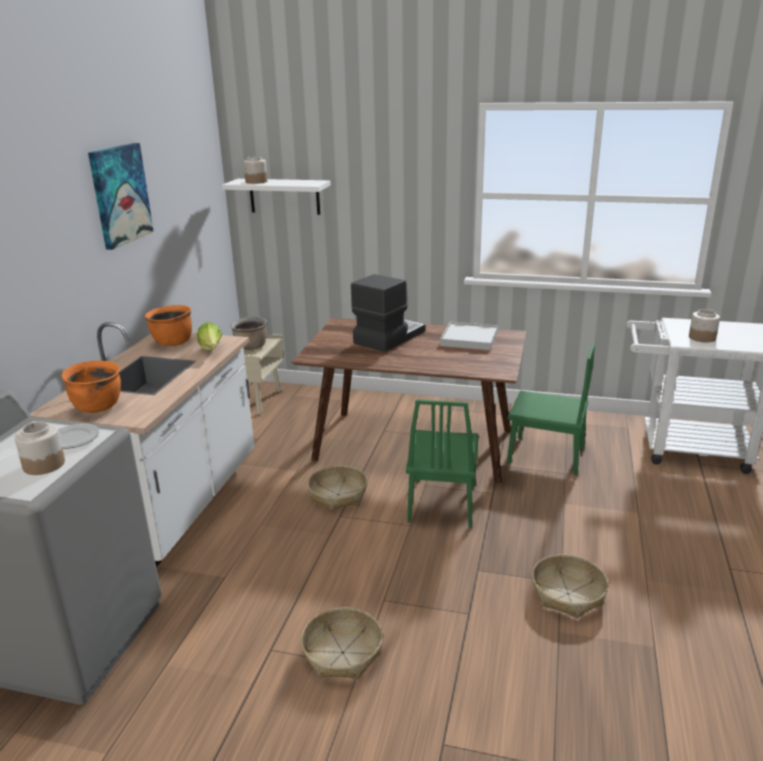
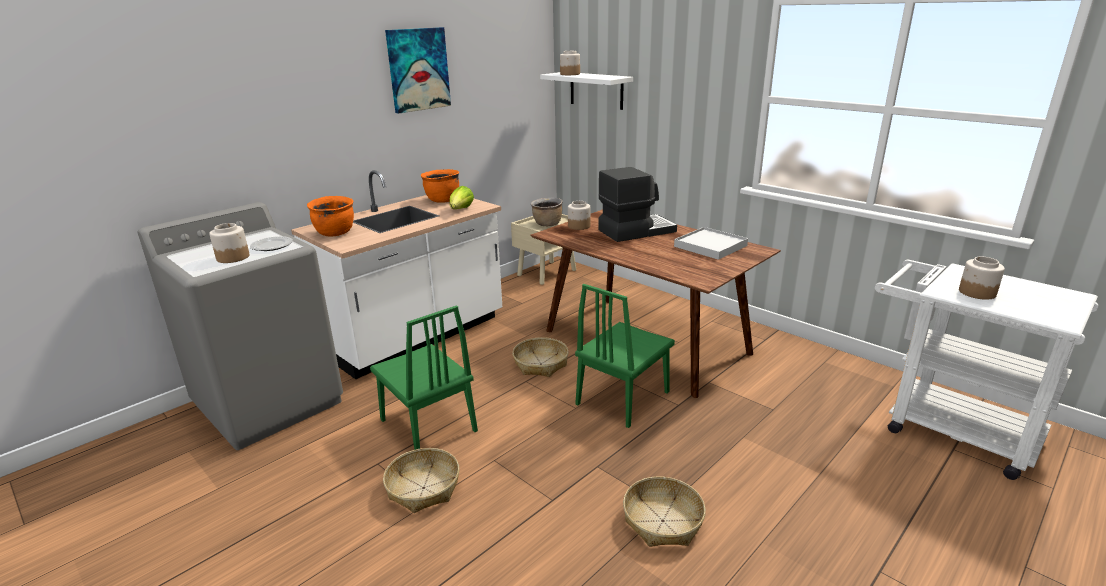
camera: 30 degrees right, 0 degrees up
green chair [507,342,595,476] -> green chair moved to [370,305,478,450]
none -> jar [568,201,591,230]

